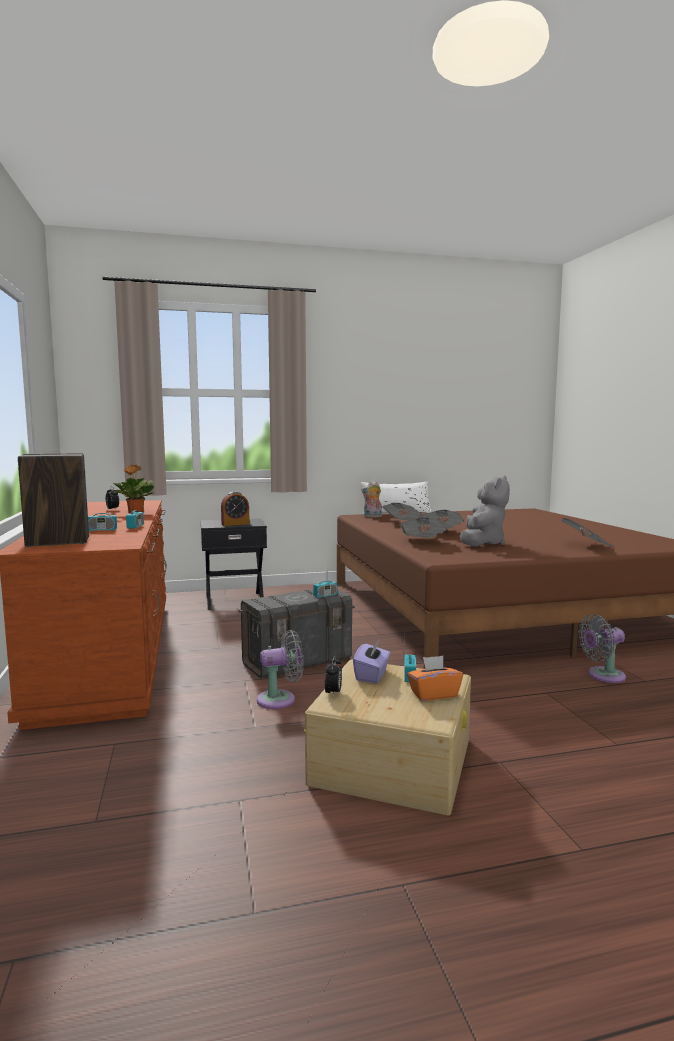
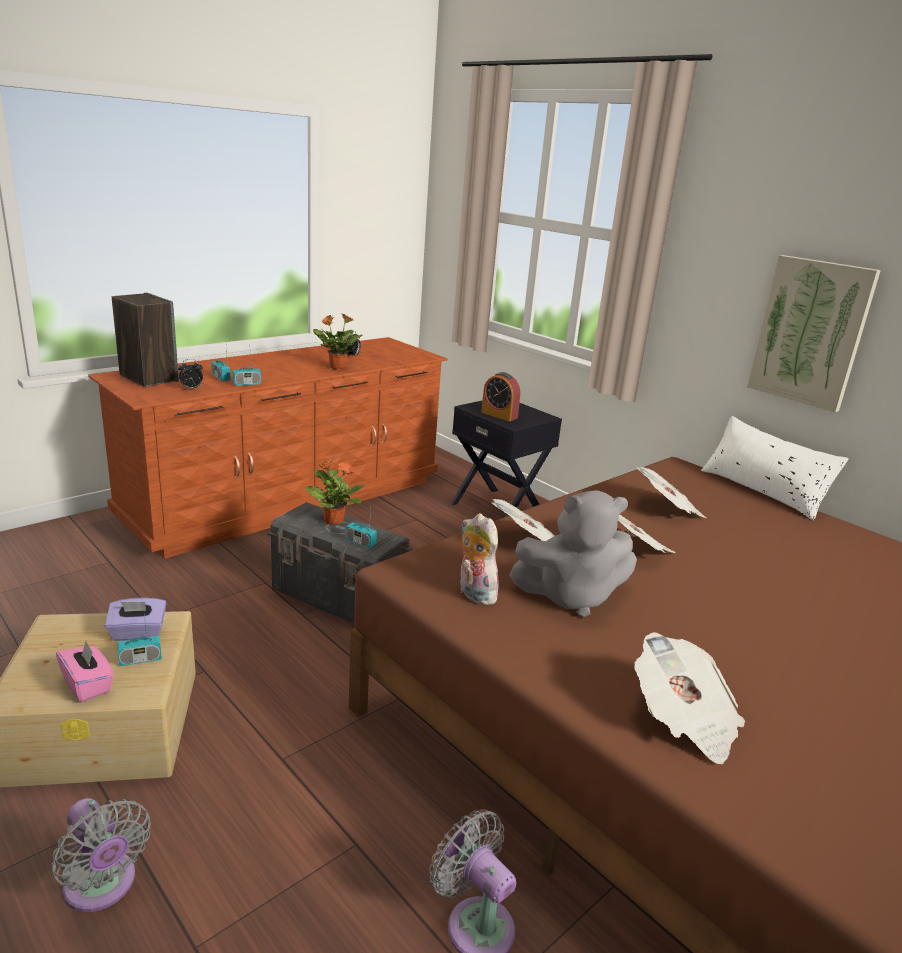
camera: 60 degrees right, 15 degrees up
grey fan [257,630,304,709] -> grey fan moved to [51,798,151,912]
alarm clock [325,655,342,697] -> alarm clock moved to [178,359,203,389]
plush toy [361,481,382,517] -> plush toy moved to [460,513,499,605]
orange tissue box [407,656,463,701] -> pink tissue box [56,641,114,703]
none -> potted plant [305,458,364,525]
none -> picture [747,255,881,412]

